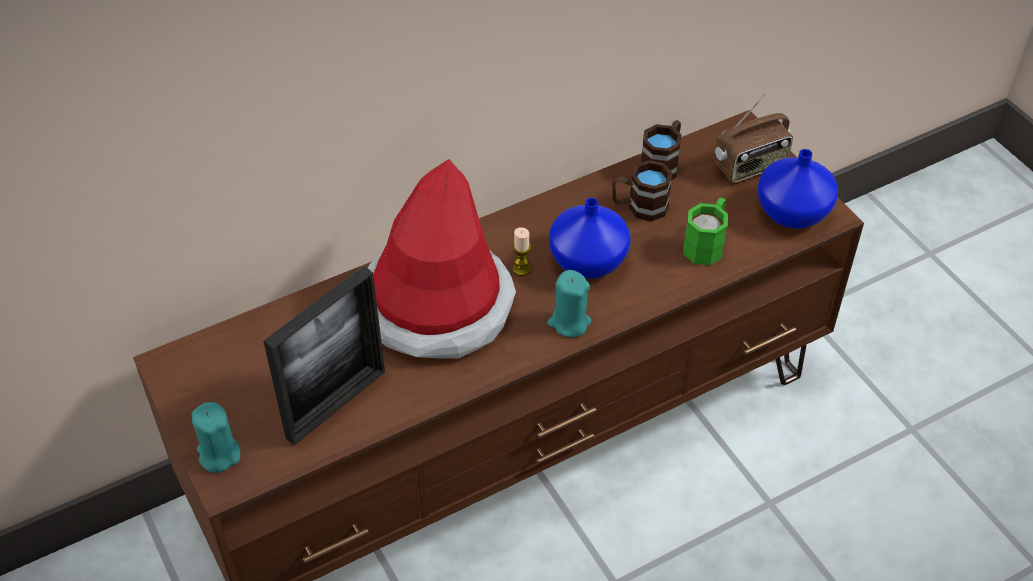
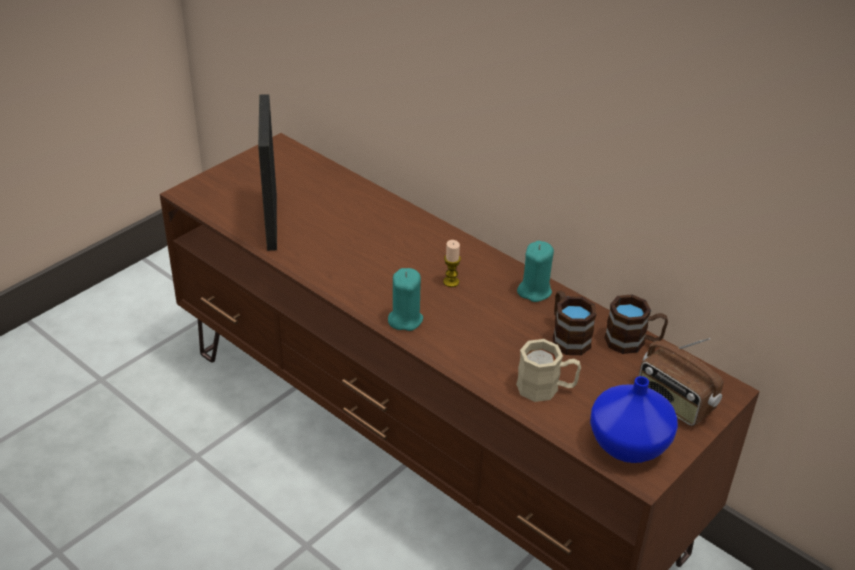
camera: 70 degrees right, 10 degrees down
turquoise candle [192,402,240,473] -> turquoise candle moved to [517,241,554,302]
picture frame [263,266,385,445] -> picture frame turned 60 degrees clockwise [258,94,277,251]
hat [368,159,516,358] -> none
blue vase [549,198,631,279] -> none
green mug [683,198,728,265] -> beige mug [516,339,581,402]

